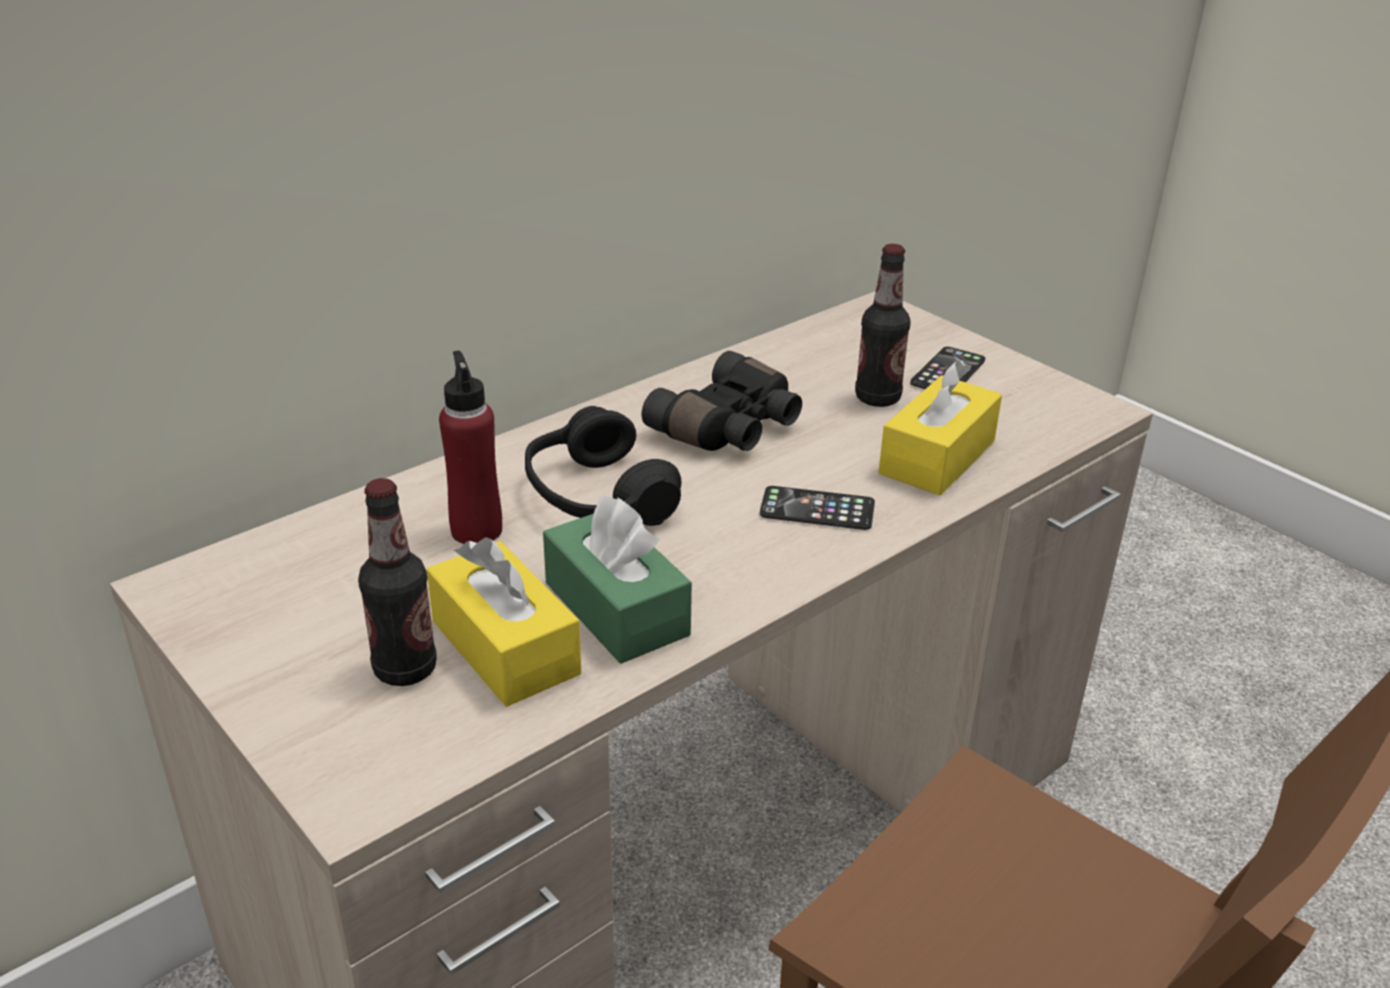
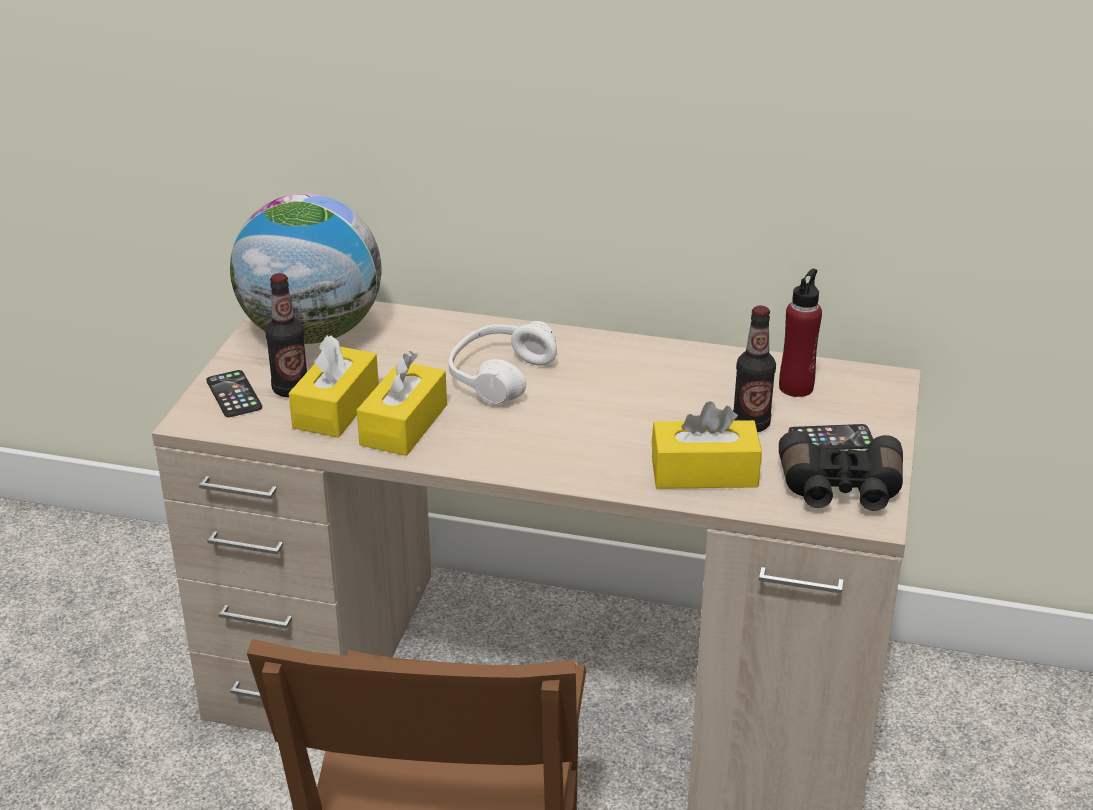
camera: 55 degrees right, 0 degrees up
red bottle [439,351,502,544] -> red bottle moved to [779,269,822,397]
black headphones [525,406,681,526] -> white headphones [449,321,557,404]
green tissue box [543,495,692,664] -> yellow tissue box [357,351,447,456]
black binoculars [641,351,802,451] -> black binoculars moved to [779,431,903,511]
phone [760,486,875,530] -> phone moved to [206,370,262,417]
none -> globe [230,194,381,344]

